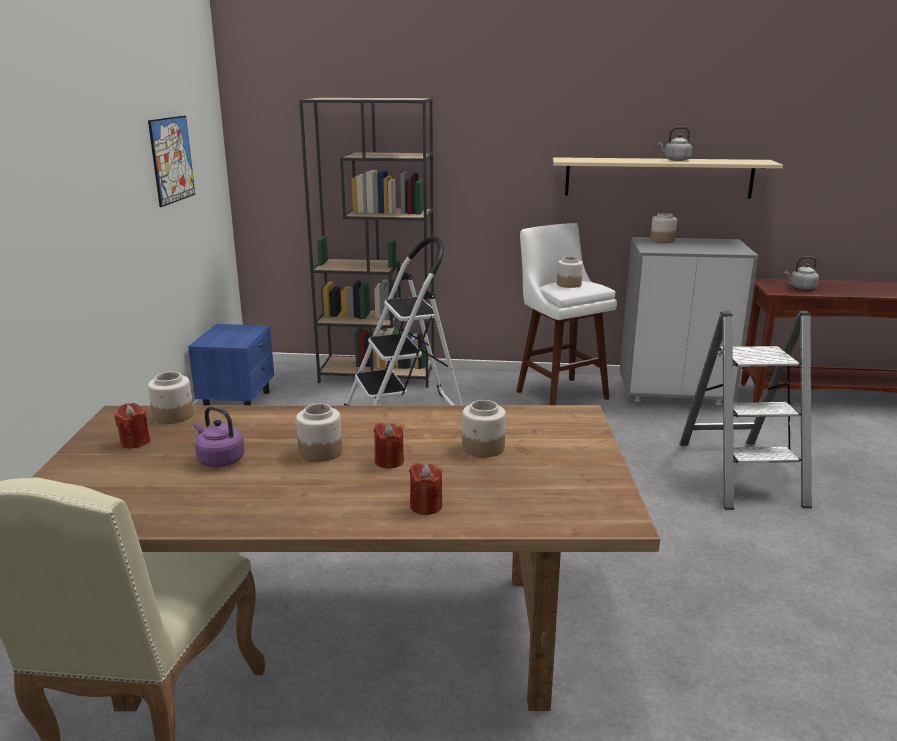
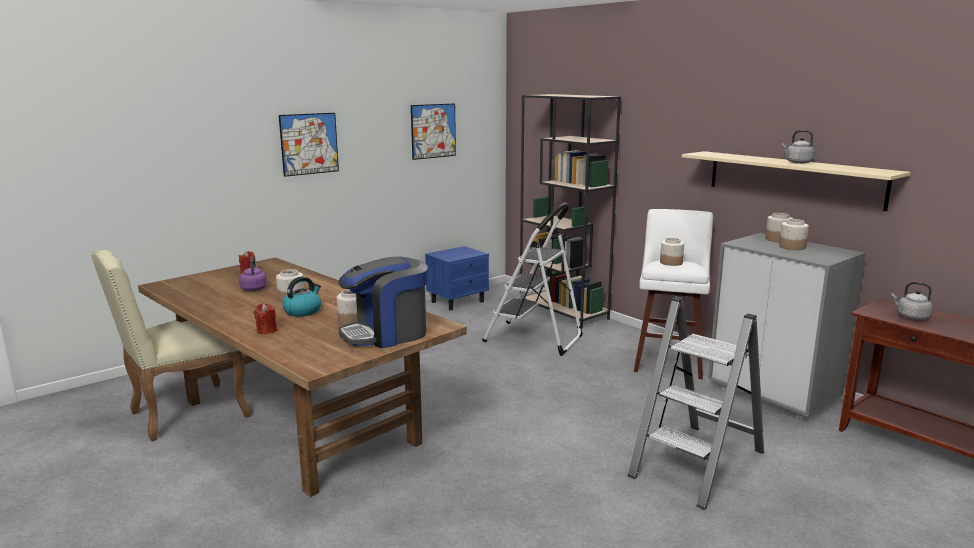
camera: 45 degrees right, 5 degrees down
jar [148,372,194,424] -> jar moved to [779,219,809,250]
red candle [374,423,404,468] -> kettle [282,277,321,317]
none -> picture [279,113,339,177]
none -> coffee machine [338,257,428,348]

